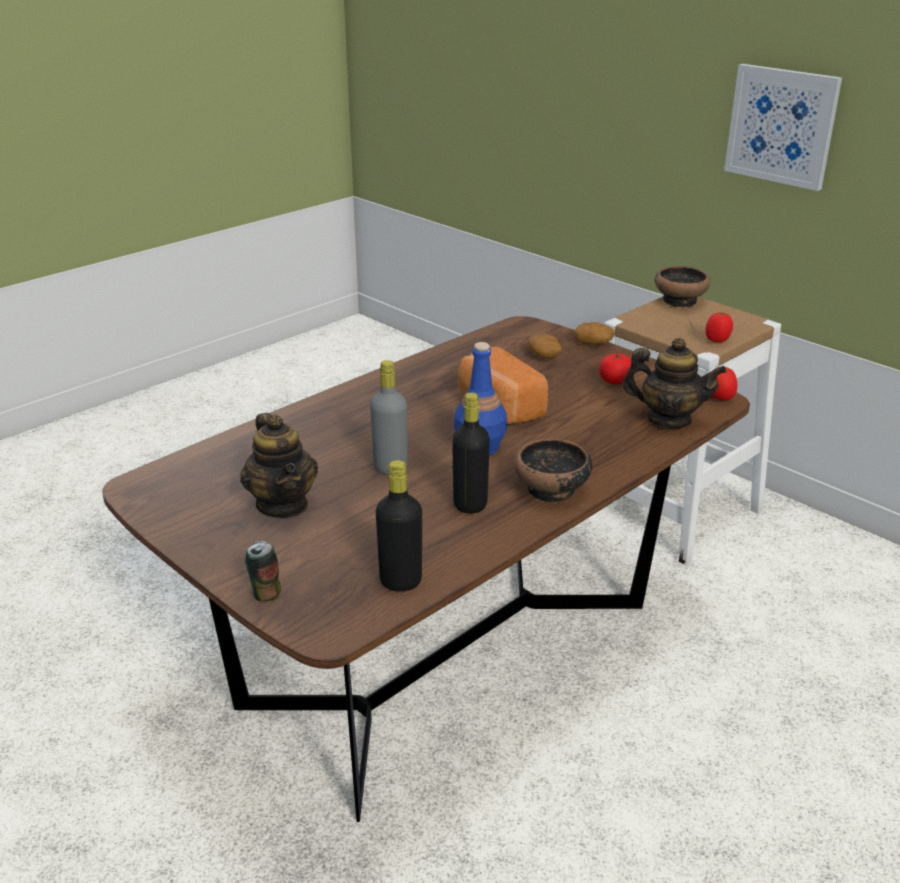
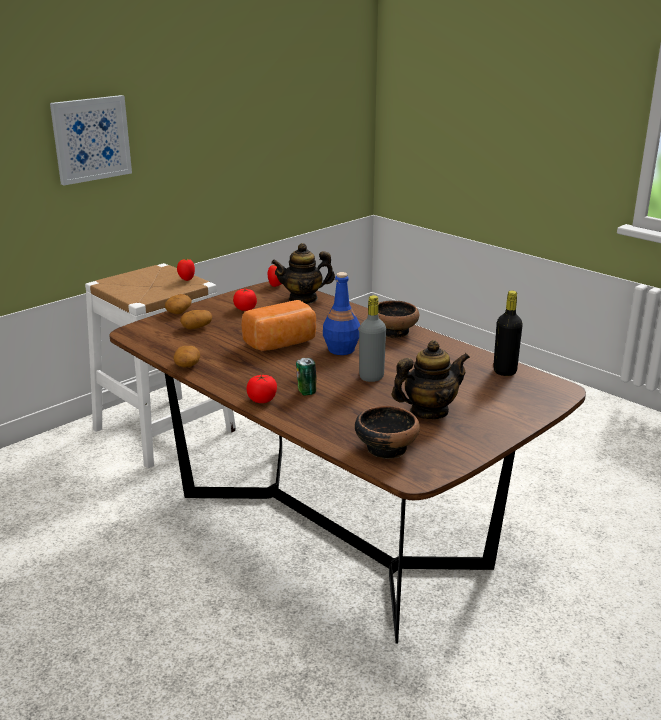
camera: 90 degrees left, 5 degrees down
can [245,541,281,601] -> can moved to [296,358,317,395]
black bottle [452,392,490,514] -> none
teapot [622,337,727,428] -> teapot turned 120 degrees counterclockwise [271,243,335,304]
bowl [655,266,710,307] -> bowl moved to [355,406,420,459]
none -> potato [173,346,200,367]
none -> tomato [247,375,277,403]

